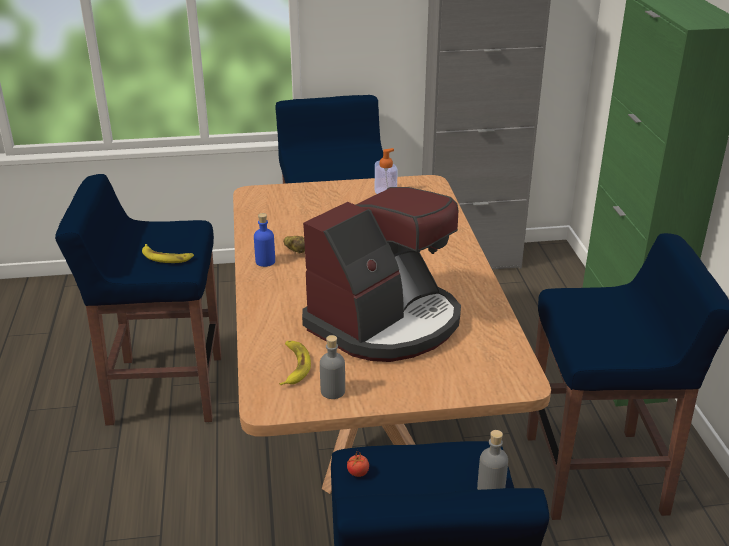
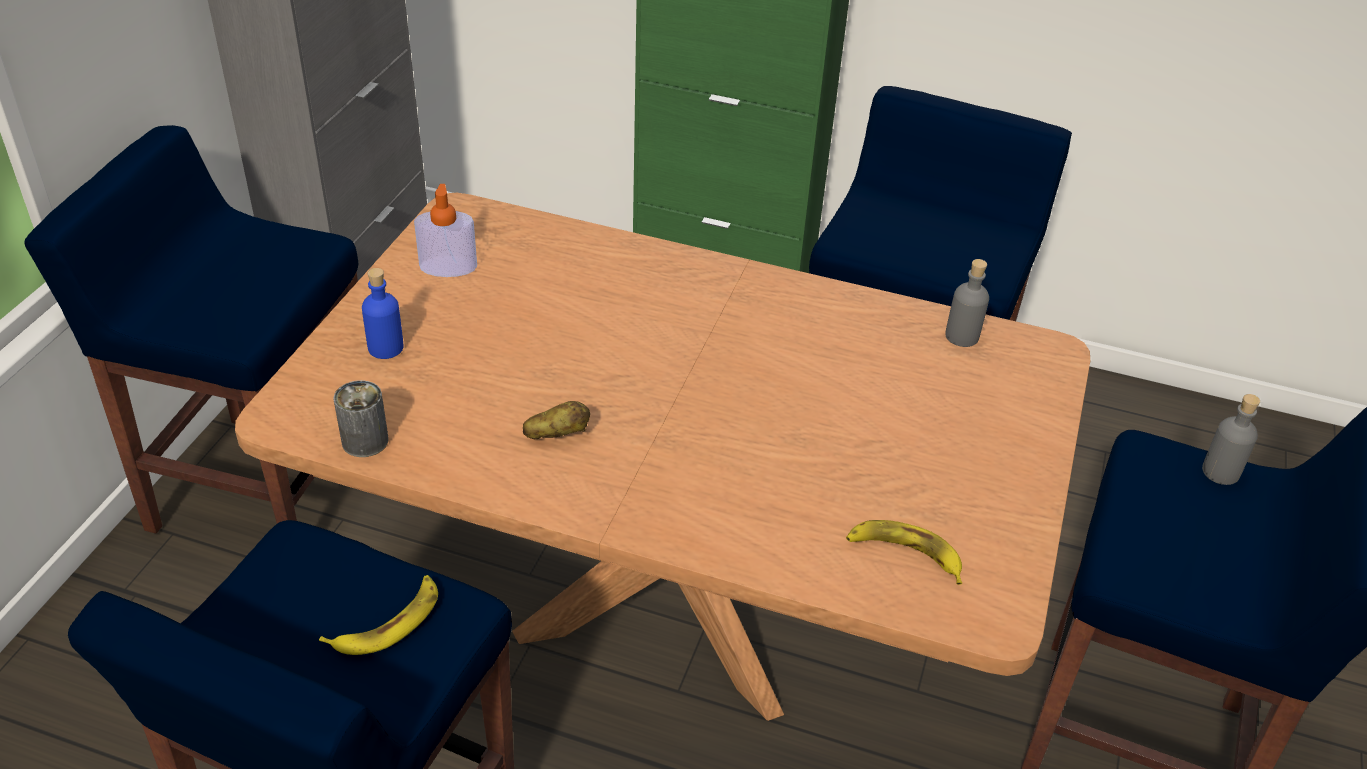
camera: 65 degrees left, 10 degrees up
blue bottle [254,213,275,267] -> blue bottle moved to [362,268,404,359]
coffee machine [302,187,461,362] -> none
grey bottle [320,335,345,399] -> grey bottle moved to [945,259,989,347]
tomato [347,450,369,477] -> none
none -> can [333,380,389,457]

